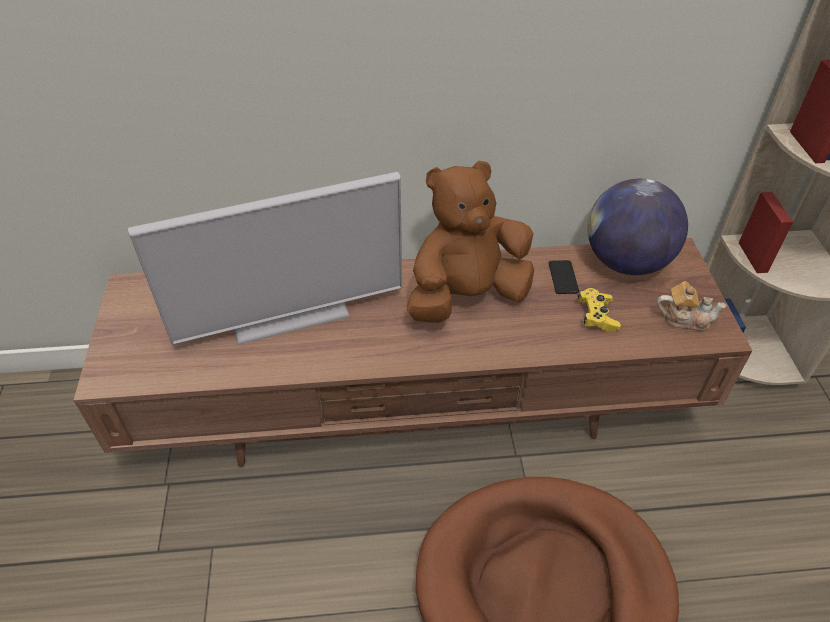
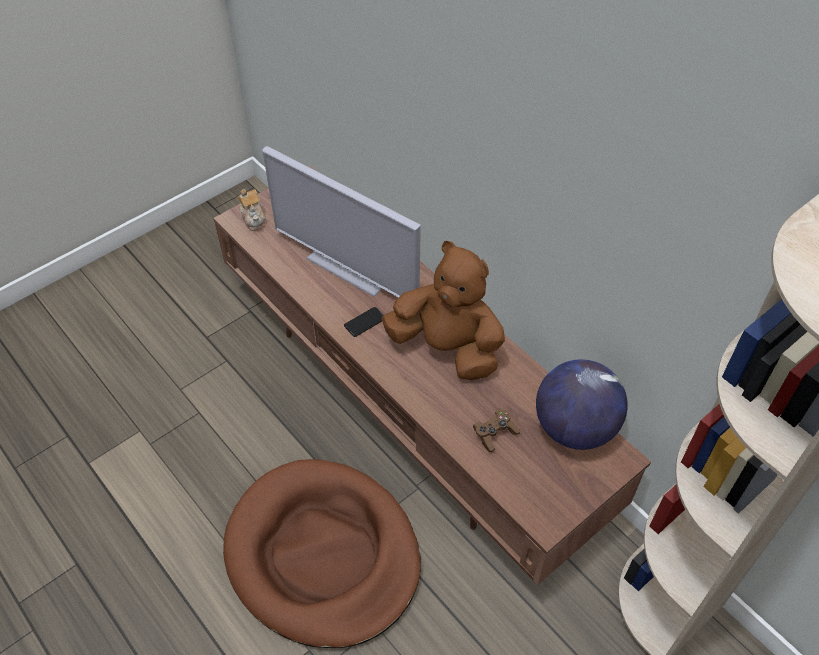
camera: 55 degrees right, 5 degrees up
phone [548,260,579,294] -> phone moved to [344,307,383,337]
yellow game controller [578,288,621,332] -> brown game controller [473,408,520,452]
teapot [657,281,727,331] -> teapot moved to [238,189,266,231]

